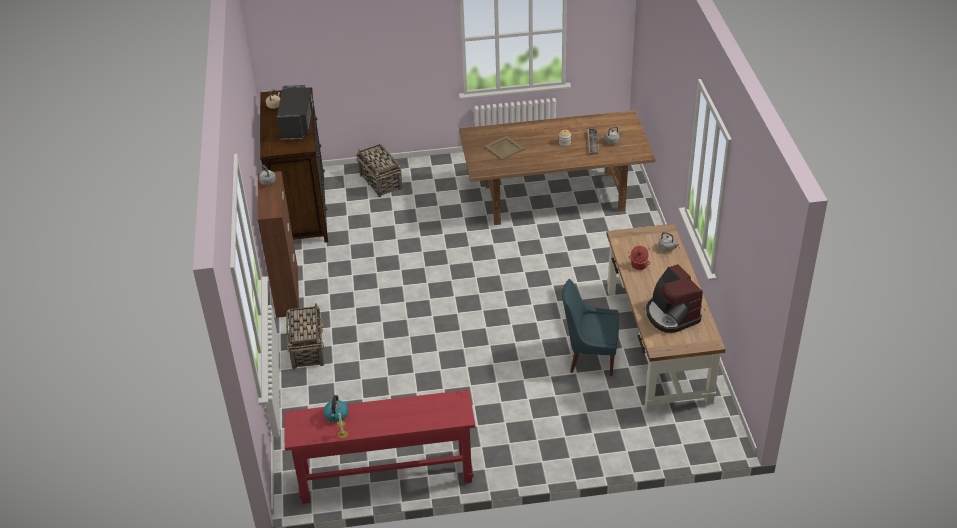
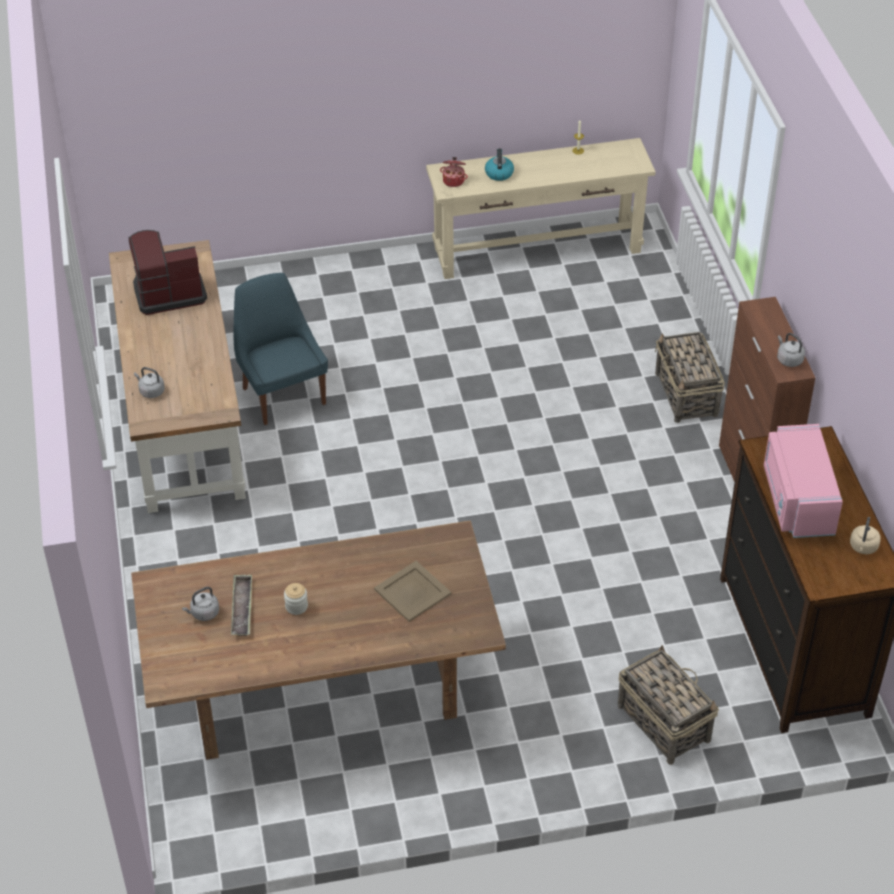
camera: 175 degrees right, 5 degrees up
black microwave [277,85,313,140] -> pink microwave [764,424,843,538]
red console table [284,390,475,504] -> beige console table [426,138,656,279]
kettle [324,395,348,422] -> kettle moved to [485,149,514,181]
blue chair [562,279,619,376] -> blue chair turned 120 degrees counterclockwise [233,273,328,425]
cooking pot [629,246,650,270] -> cooking pot moved to [440,157,468,187]
coffee machine [646,264,703,333] -> coffee machine turned 75 degrees counterclockwise [129,230,207,315]

